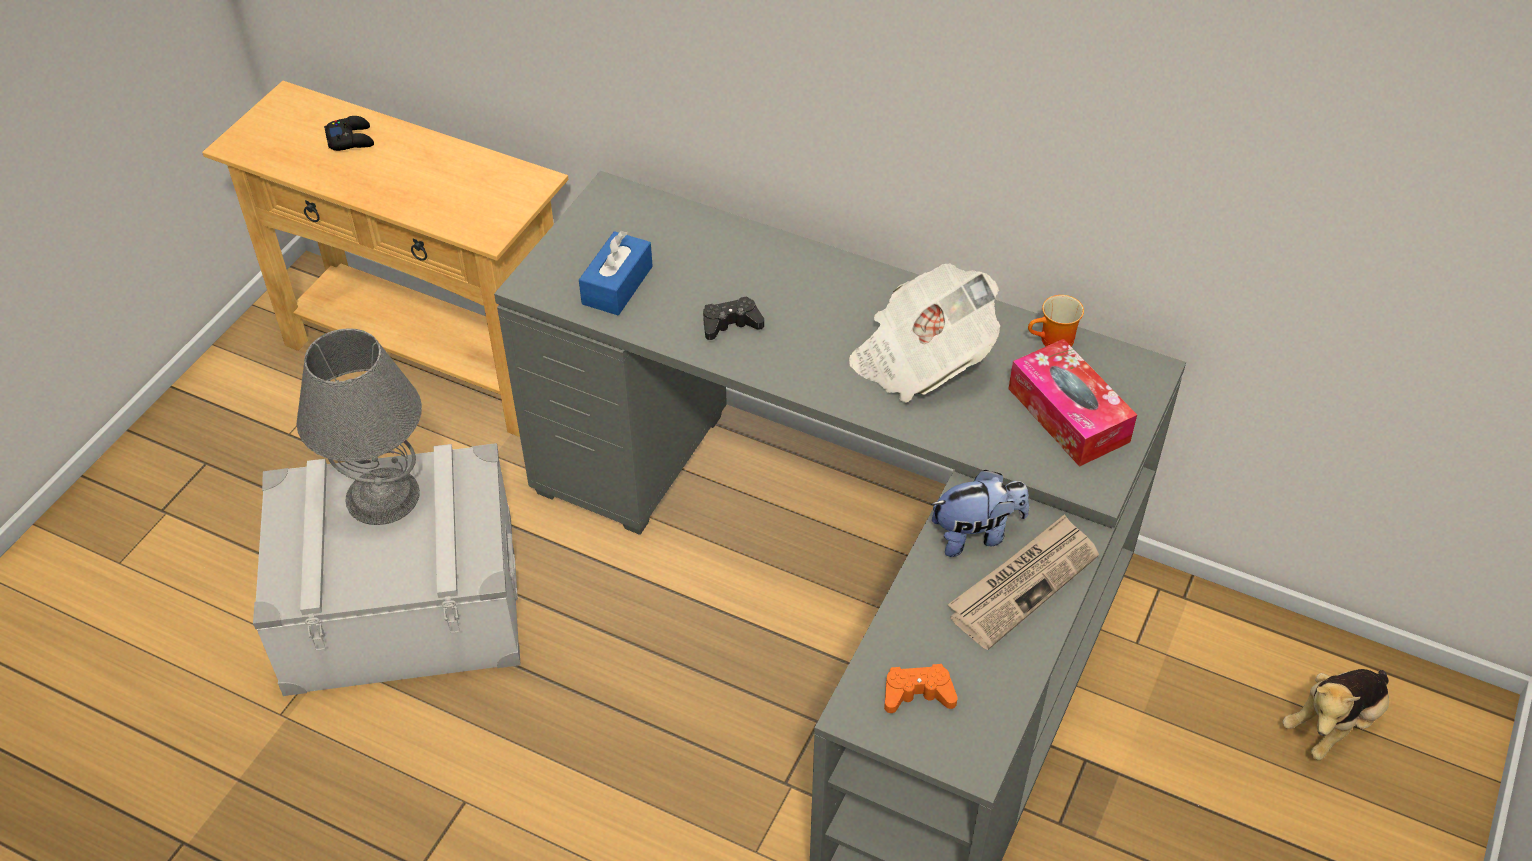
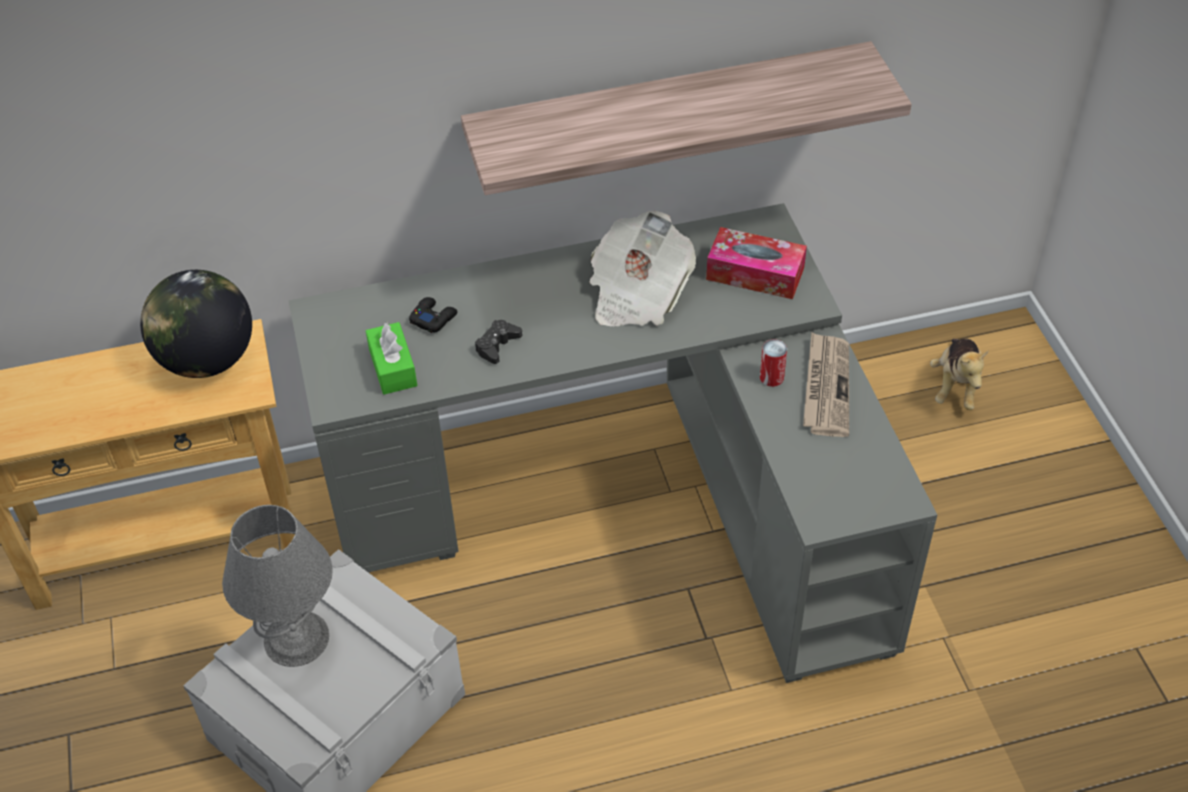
camera: 40 degrees left, 0 degrees up
black game controller [324,116,374,151] -> black game controller moved to [409,297,457,333]
blue tissue box [579,231,653,315] -> green tissue box [366,322,417,394]
orange game controller [884,664,958,713] -> none
plush toy [931,469,1029,557] -> can [760,339,787,387]
mug [1028,295,1084,347] -> none
none -> globe [140,270,252,378]
none -> shelf [461,41,912,195]

